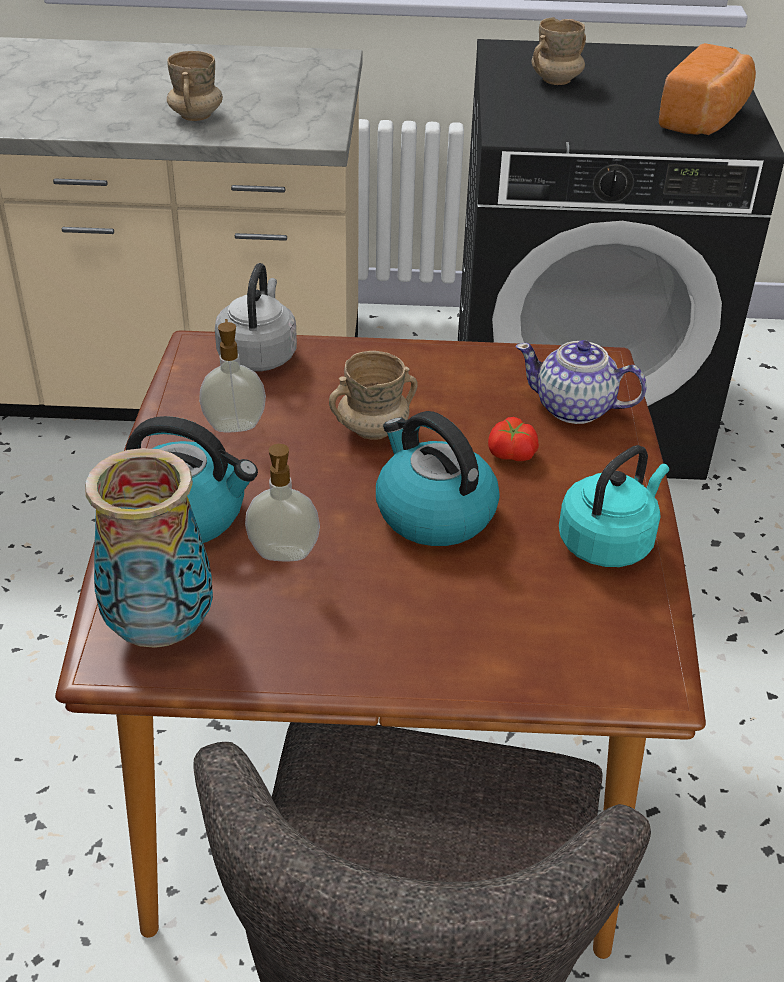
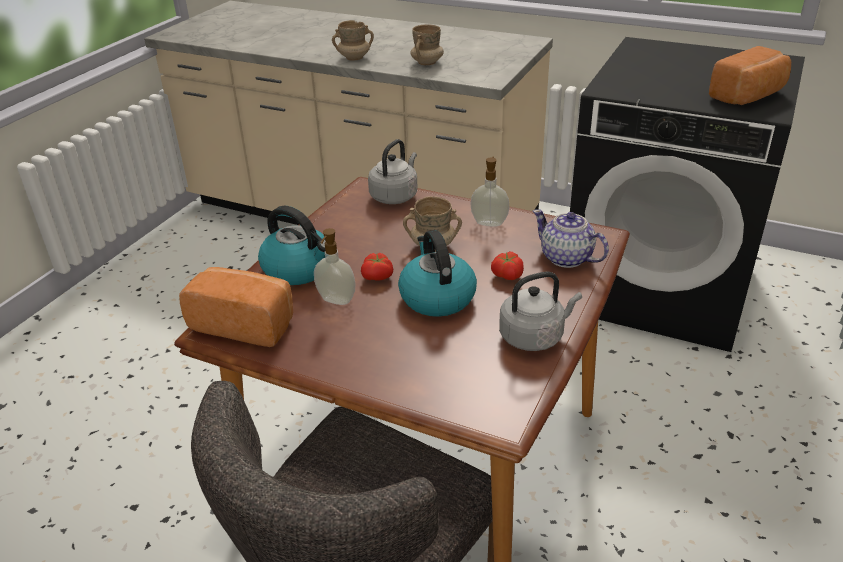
camera: 25 degrees right, 5 degrees down
vase [85,448,213,648] -> bread [179,267,293,347]
soap dispenser [199,319,266,432] -> soap dispenser moved to [470,157,510,227]
beige mug [531,17,586,85] -> beige mug moved to [332,20,374,61]
turquoise kettle [559,445,669,567] -> grey kettle [499,271,582,351]
none -> tomato [361,253,393,280]

